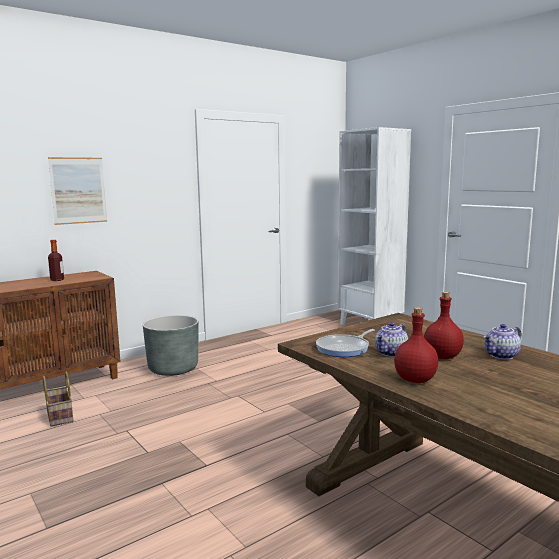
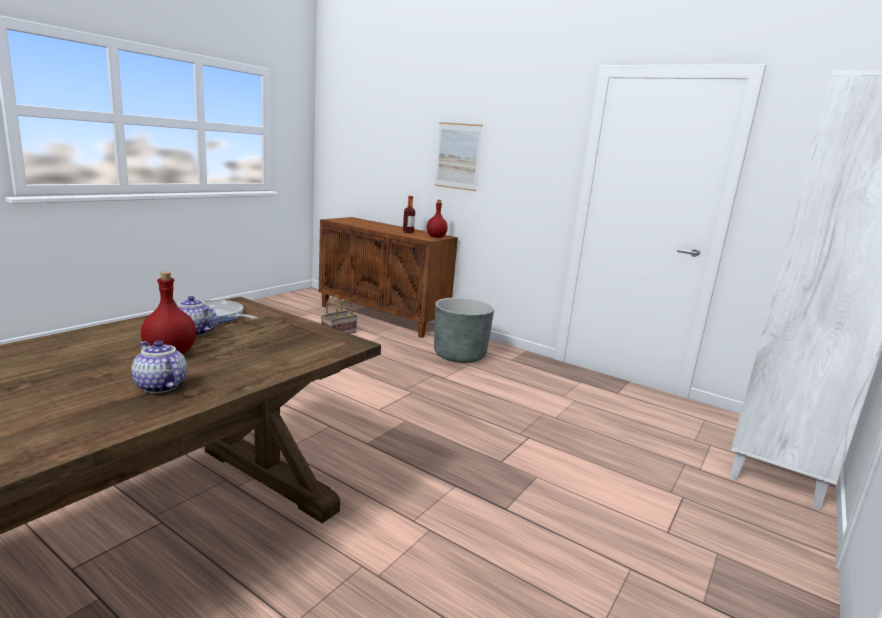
camera: 70 degrees right, 5 degrees up
red bottle [394,307,438,383] -> red bottle moved to [427,200,448,238]

